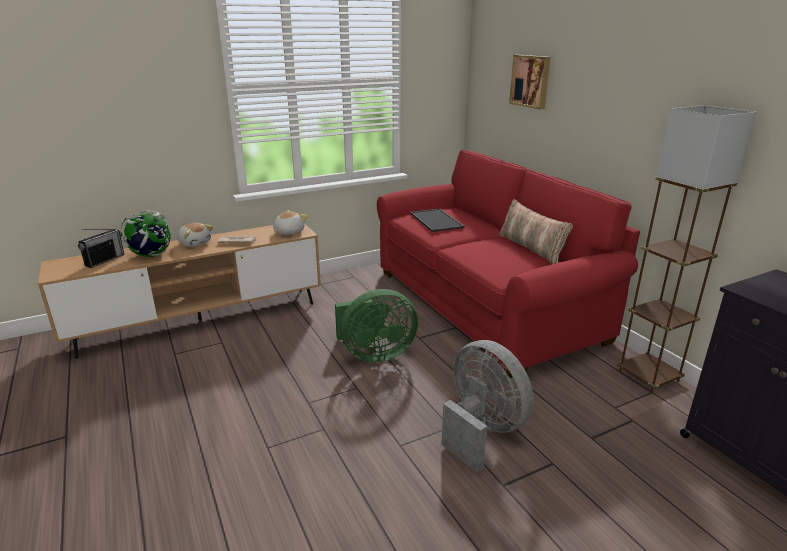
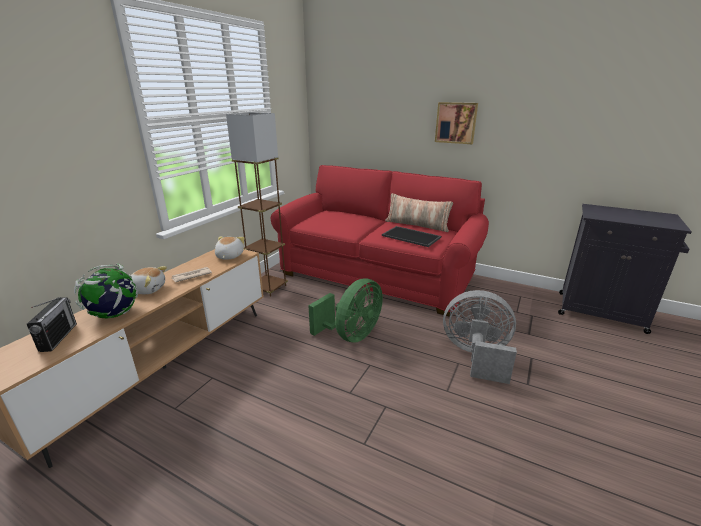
camera: 35 degrees left, 0 degrees up
tray [410,209,465,232] -> tray moved to [382,226,441,247]
picture [509,55,550,109] -> picture moved to [435,102,478,144]
brown floor lamp [617,105,757,393] -> brown floor lamp moved to [226,112,288,297]

